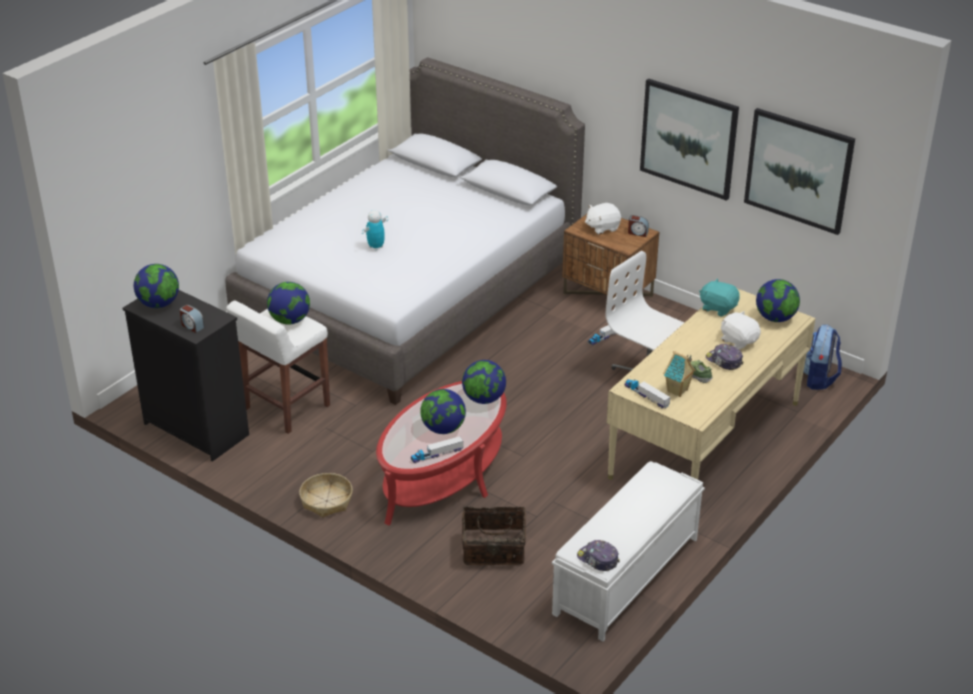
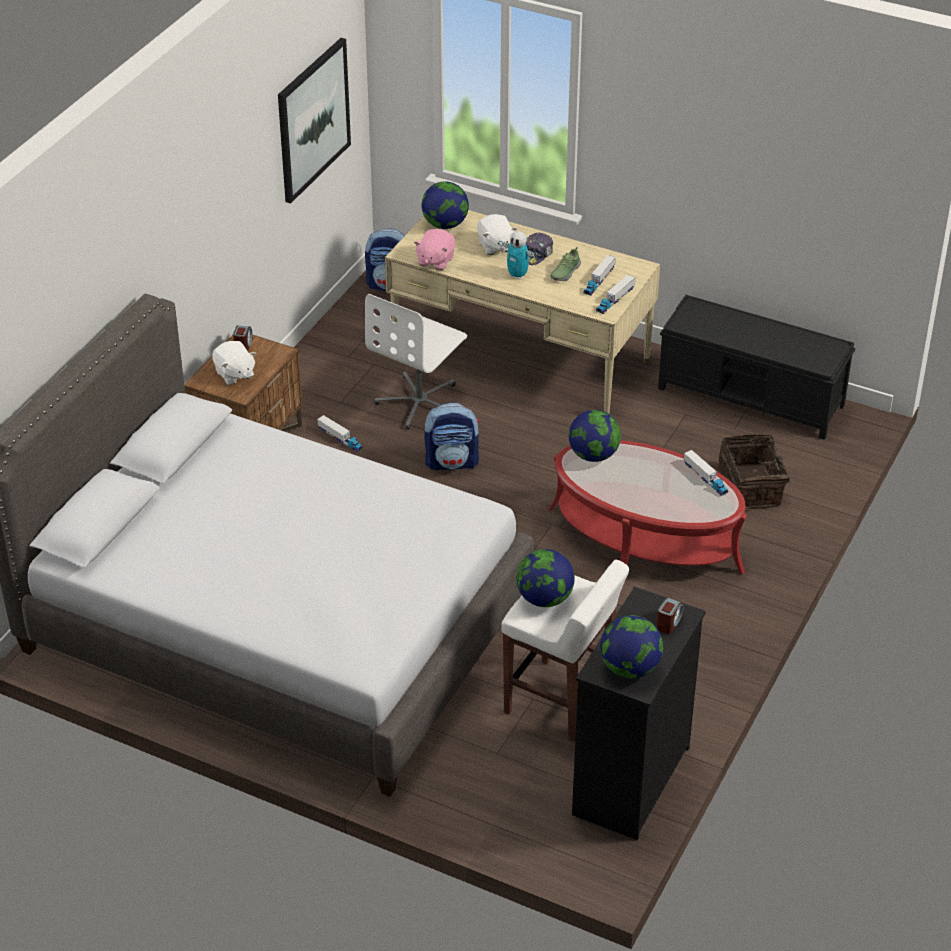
camera: 100 degrees left, 5 degrees up
basket [299,473,353,518] -> none
toy robot [362,210,388,250] -> toy robot moved to [499,231,538,280]
globe [420,389,466,434] -> none
white bench [552,461,705,642] -> black bench [658,295,855,440]
cap [577,540,620,571] -> none
picture [640,79,739,201] -> none
toy house [663,351,696,397] -> toy truck [583,255,616,296]
turquoise plush toy [699,278,740,317] -> pink plush toy [414,229,455,271]
white plush toy [721,311,761,349] -> white plush toy turned 60 degrees counterclockwise [477,214,517,255]
none -> backpack [424,403,480,470]

